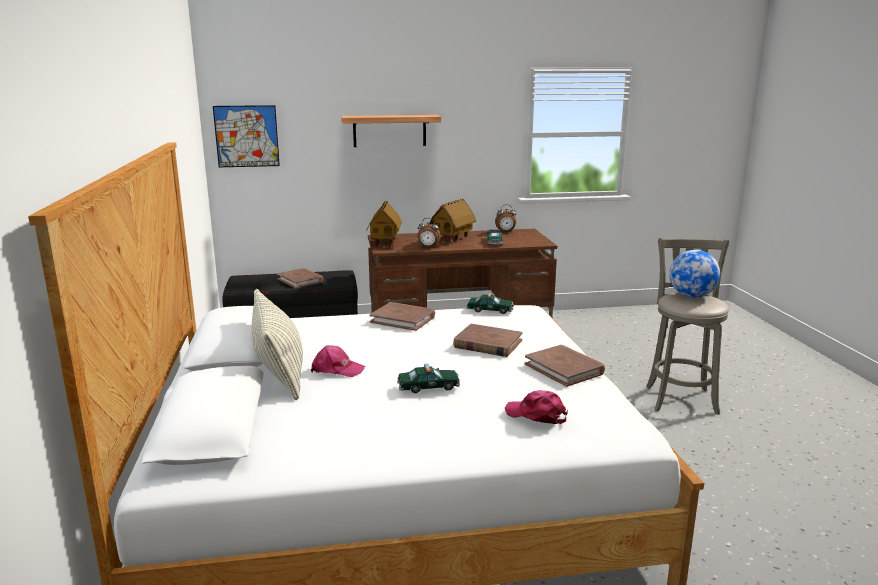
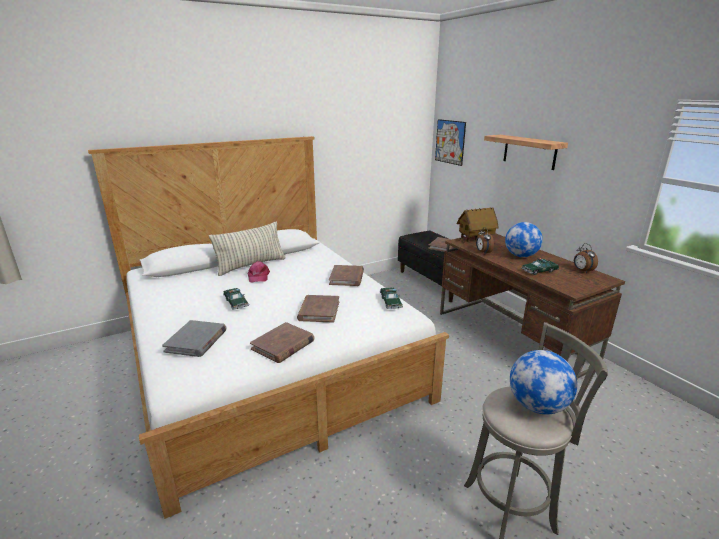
camera: 70 degrees right, 5 degrees up
toy house [429,199,476,246] -> globe [505,222,543,257]
pink cap [505,390,568,424] -> grey book [162,320,227,357]

